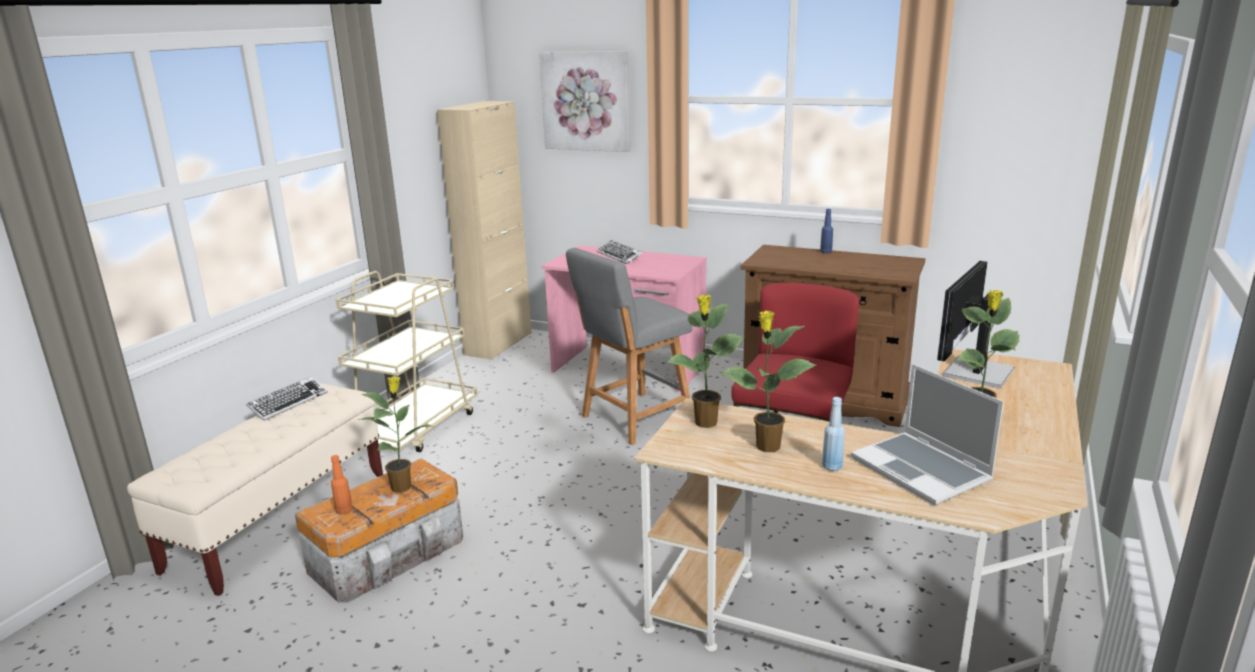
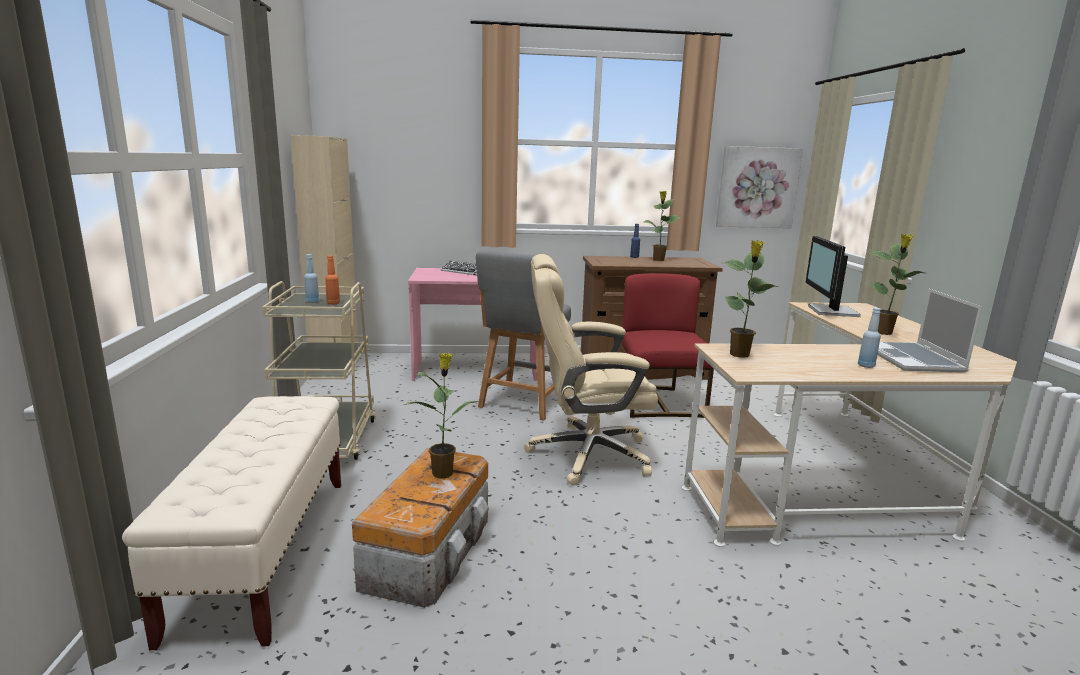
camera: 30 degrees left, 5 degrees down
keyboard [246,377,328,421] -> none
orange bottle [331,455,353,514] -> orange bottle moved to [325,255,340,305]
picture [539,51,631,152] -> picture moved to [716,146,803,228]
potted plant [720,310,817,452] -> potted plant moved to [644,191,680,261]
laptop [851,364,1004,505] -> laptop turned 60 degrees clockwise [878,289,983,373]
none -> blue bottle [304,254,319,303]
none -> beige office chair [524,254,658,486]

